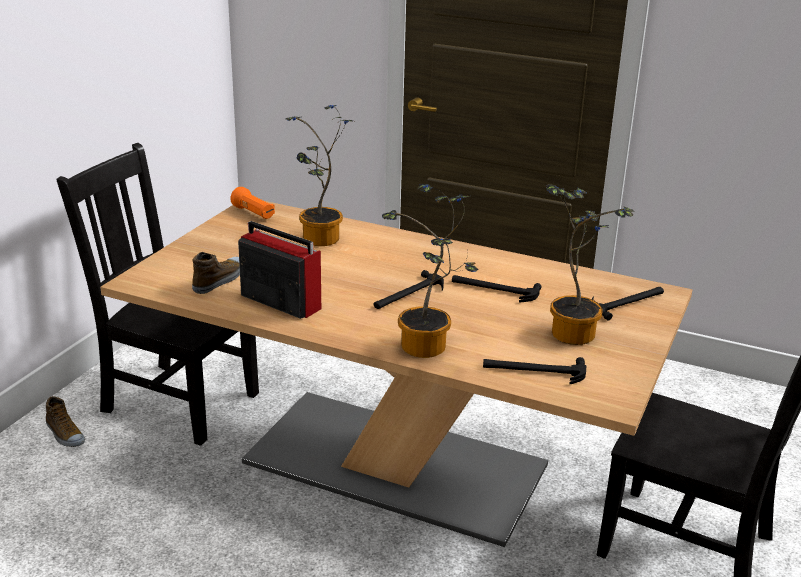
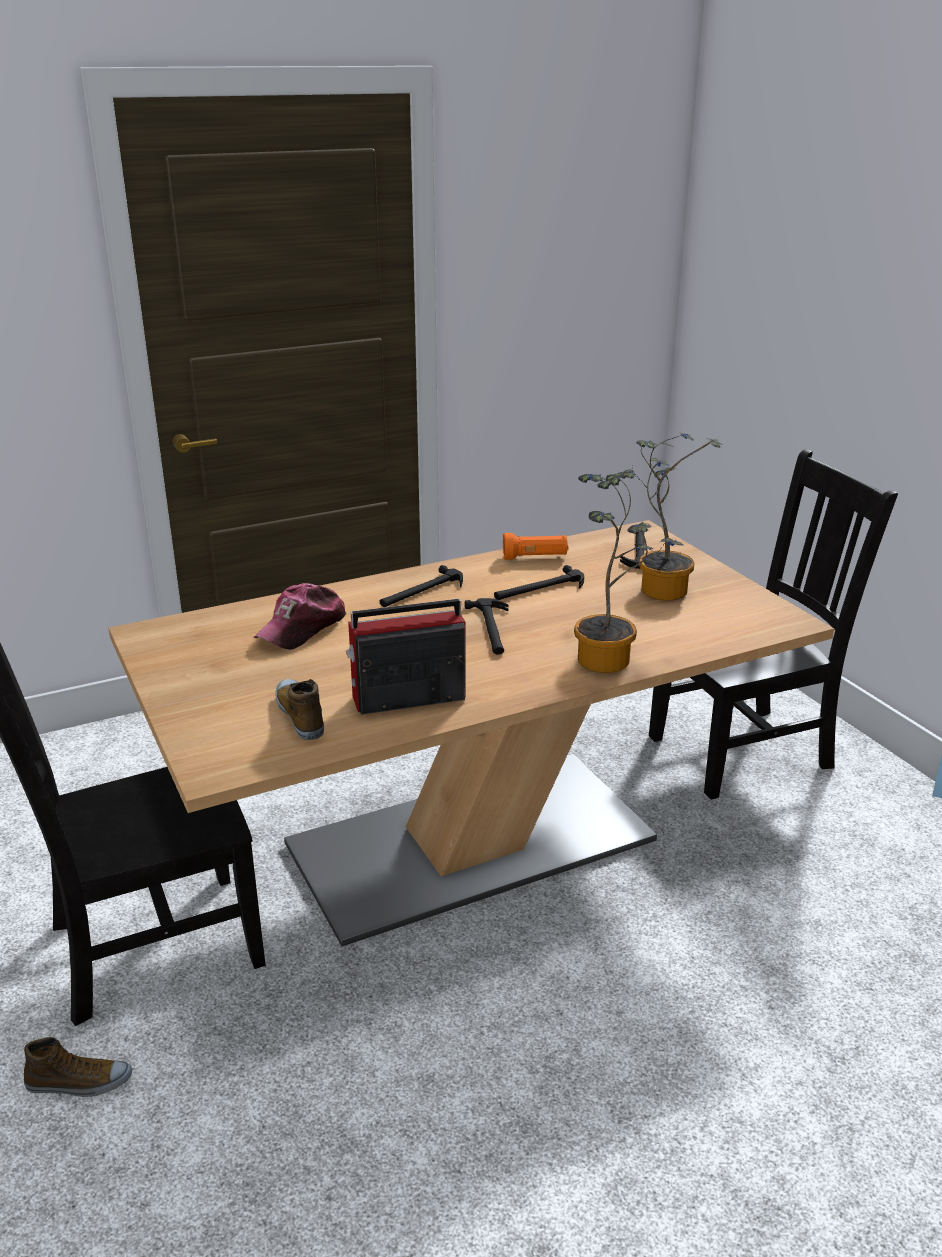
camera: 50 degrees left, 0 degrees up
orange flashlight [230,187,275,219] -> orange flashlight moved to [503,533,569,560]
potted plant [286,105,354,246] -> cap [254,583,347,650]
hammer [483,357,586,384] -> hammer moved to [379,565,463,607]

